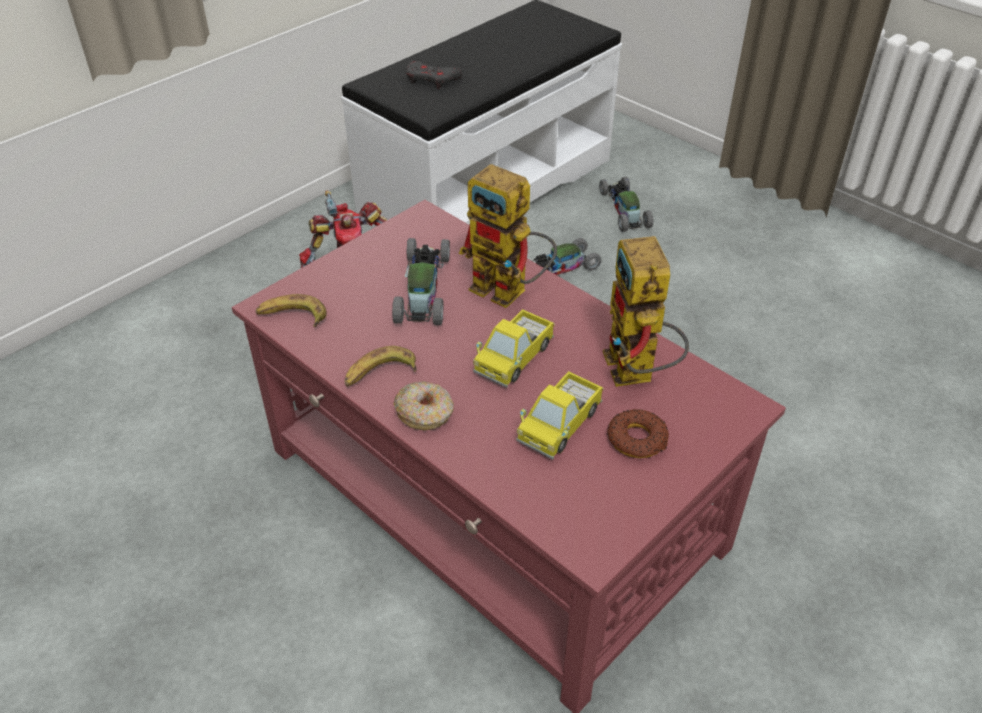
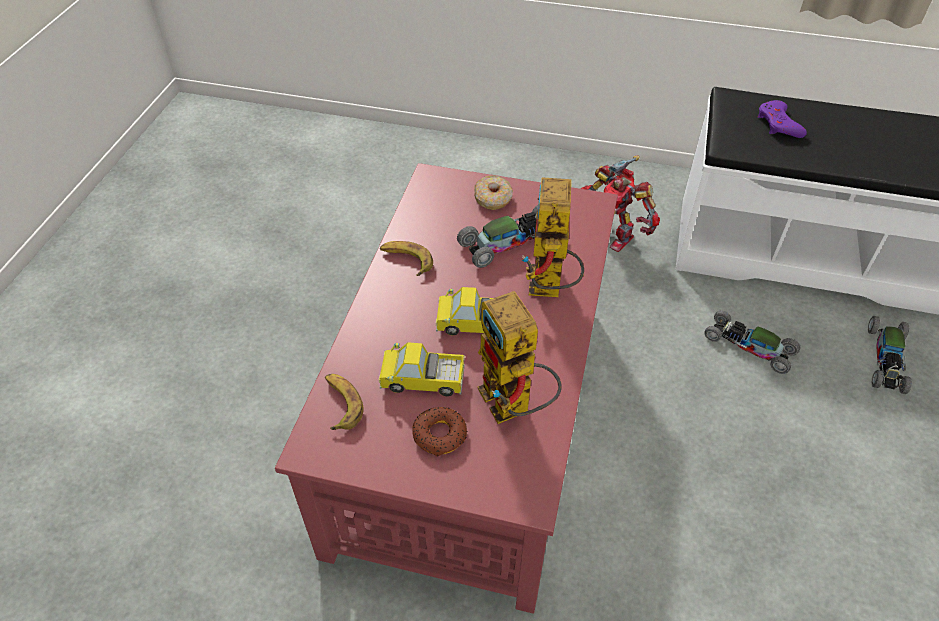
camera: 60 degrees right, 5 degrees up
banana [255,294,327,327] -> banana moved to [325,374,364,430]
donut [393,381,454,431] -> donut moved to [474,175,513,210]
grey game controller [406,61,462,89] -> purple game controller [758,100,807,138]
toy car [599,177,654,232] -> toy car turned 150 degrees clockwise [868,316,912,394]
toy robot [603,236,689,387] -> toy robot turned 75 degrees counterclockwise [477,291,562,424]

